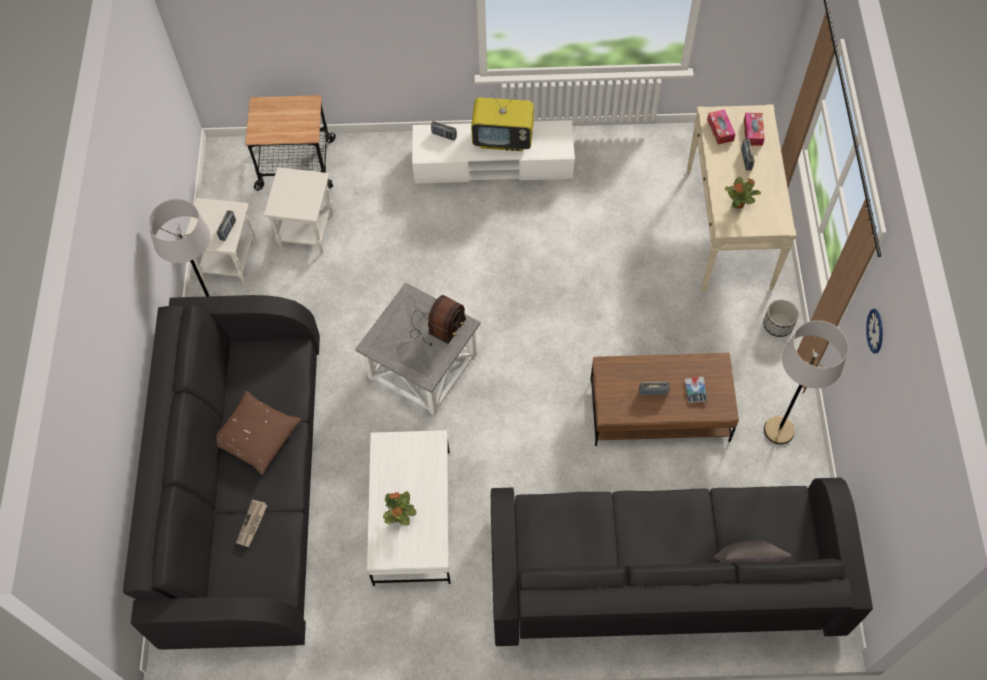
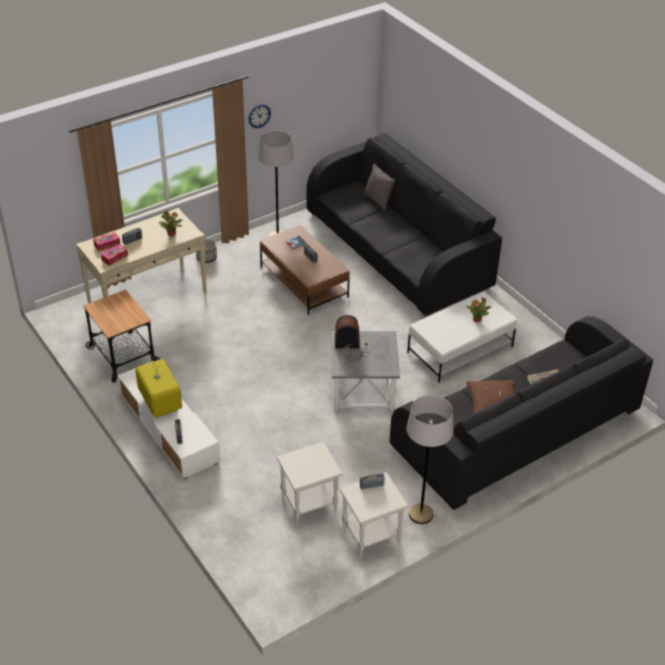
camera: 125 degrees left, 20 degrees down
cart [245,95,336,191] -> cart moved to [83,290,160,383]

